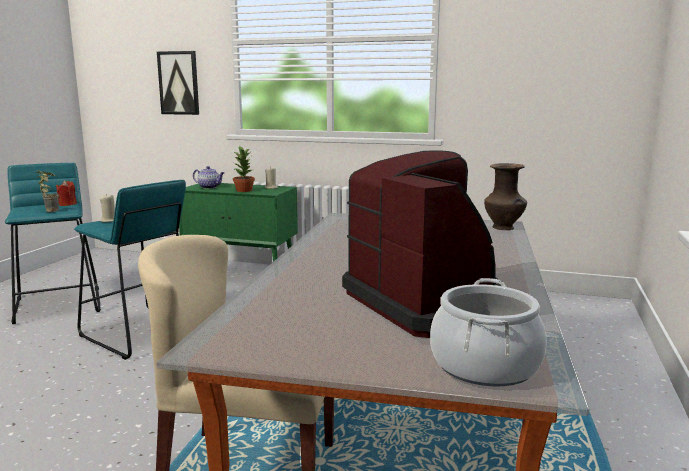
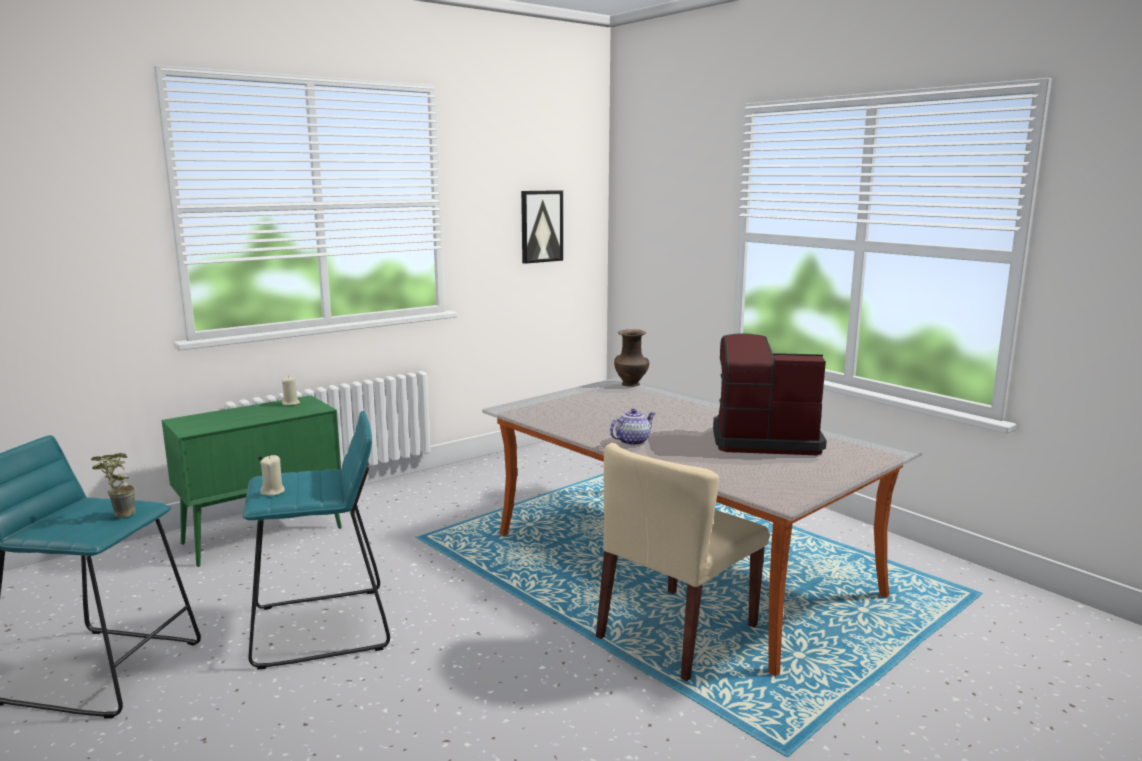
camera: 55 degrees left, 0 degrees up
red candle [56,180,77,206] -> none
picture [157,51,199,115] -> picture moved to [521,190,563,264]
teapot [193,166,224,189] -> teapot moved to [610,409,655,445]
potted plant [233,147,255,192] -> none
cooking pot [430,278,546,386] -> none

